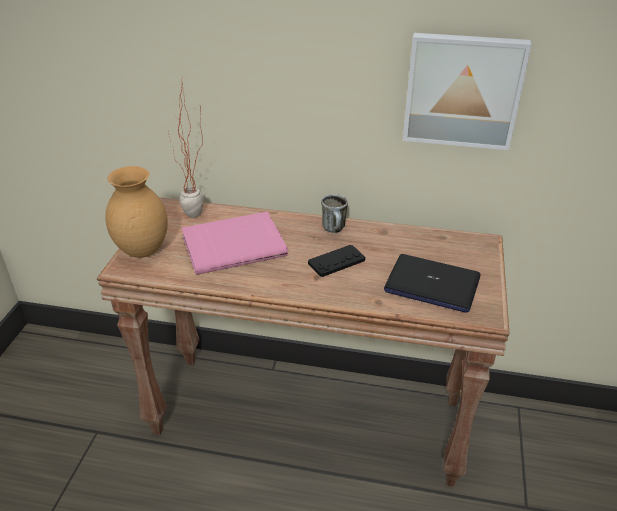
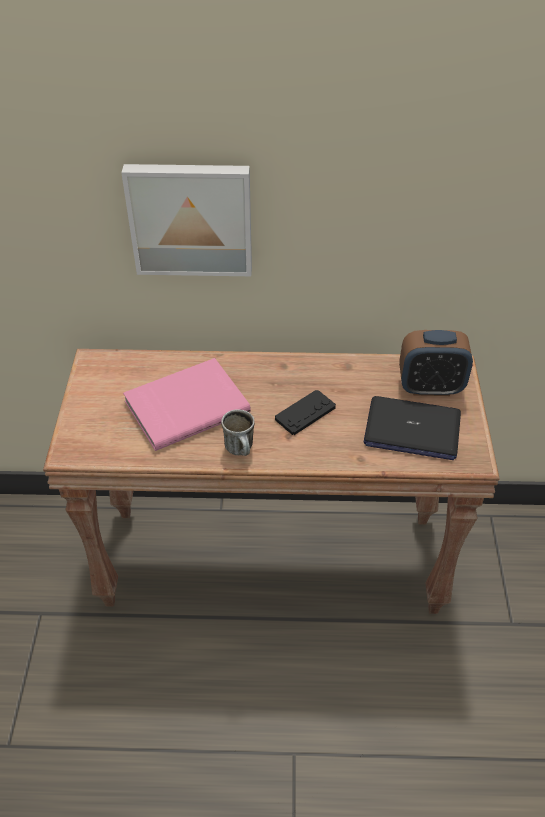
camera: 10 degrees left, 10 degrees up
brown vase [105,166,168,258] -> none
potted plant [168,77,204,218] -> none
mug [321,194,348,233] -> mug moved to [221,409,255,456]
picture [403,33,532,150] -> picture moved to [121,164,252,276]
none -> alarm clock [399,330,473,396]

